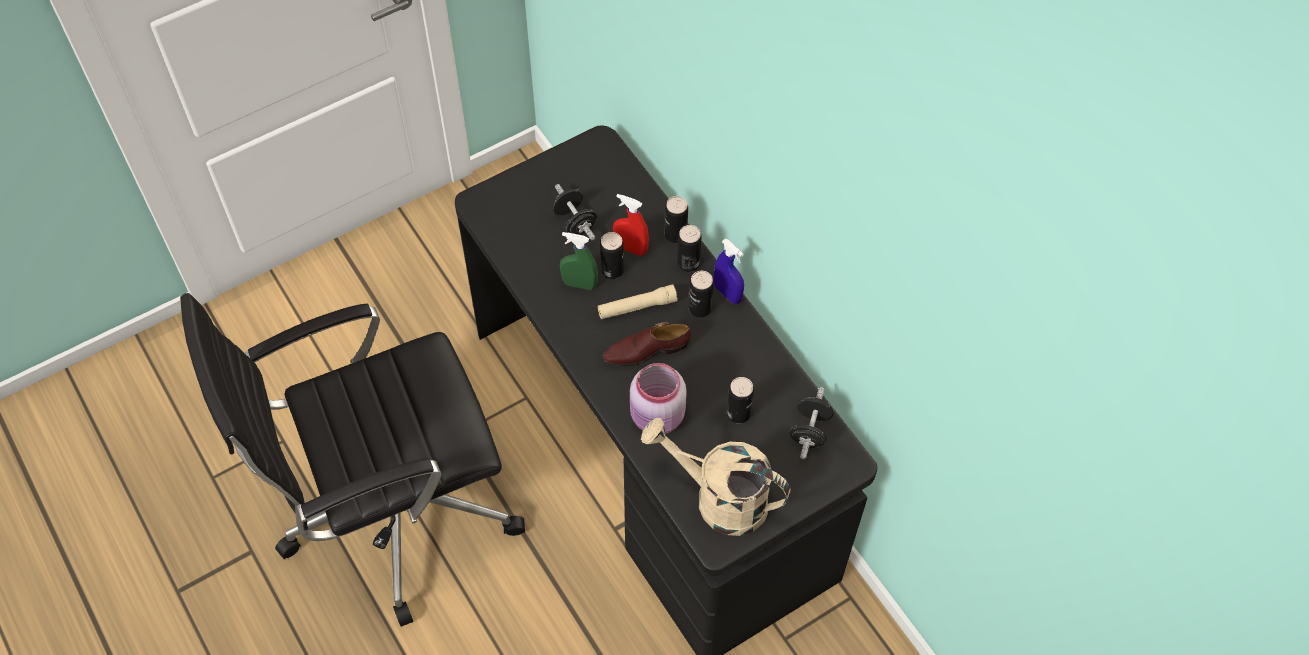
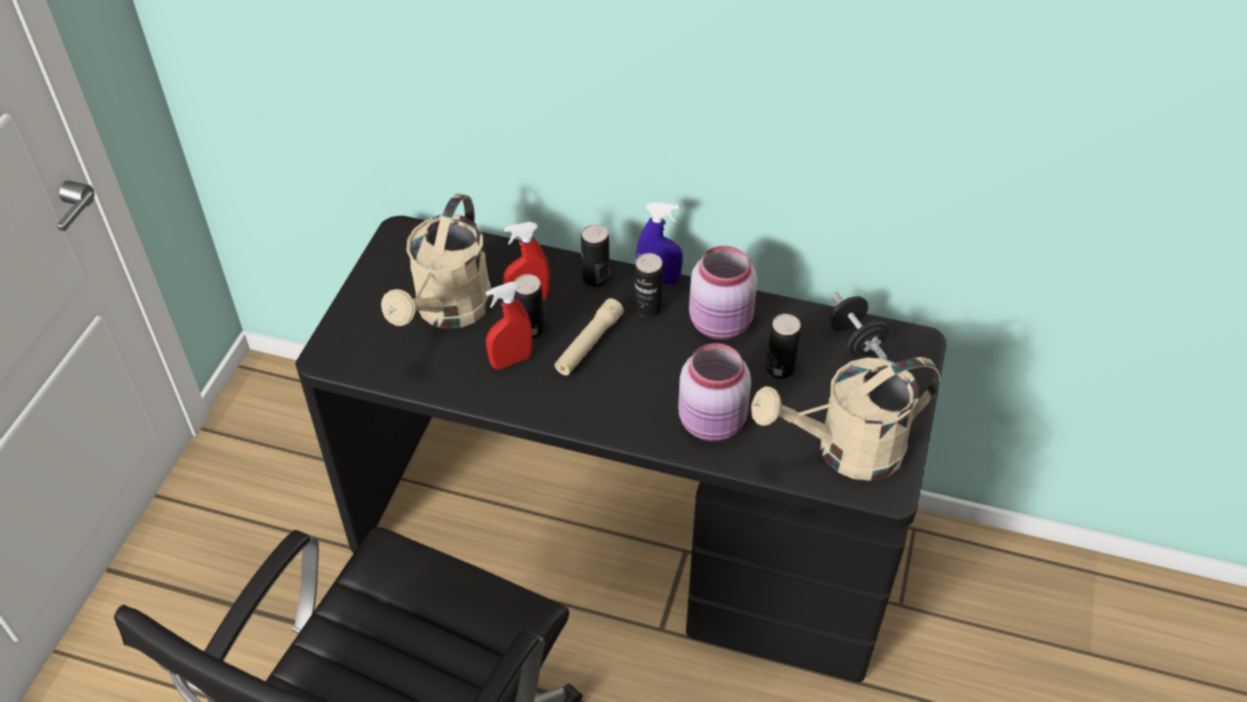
camera: 40 degrees left, 10 degrees down
black dumbbell [552,184,597,240] -> beige watering can [381,193,492,329]
green spray bottle [560,232,598,290] -> red spray bottle [486,282,532,369]
brown shoe [603,322,691,366] -> none
can [665,196,688,243] -> none
none -> pink jar [689,246,757,340]

